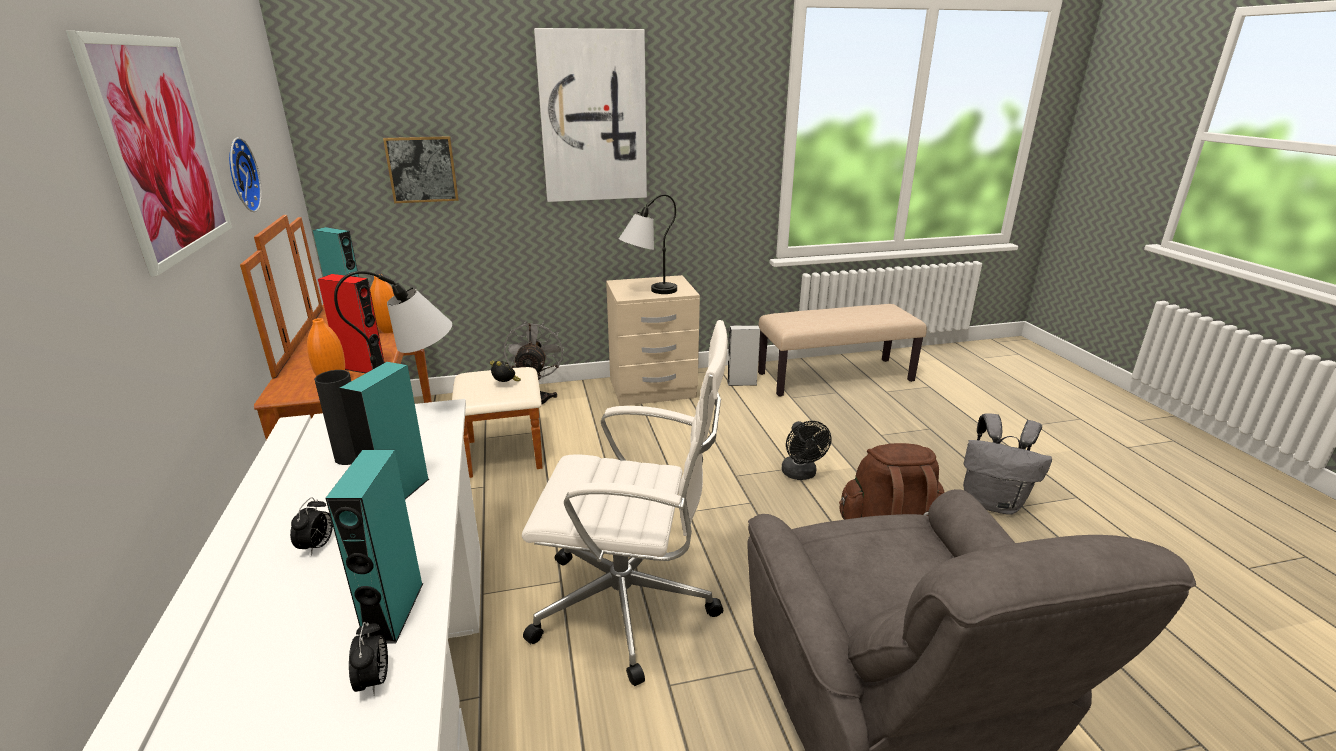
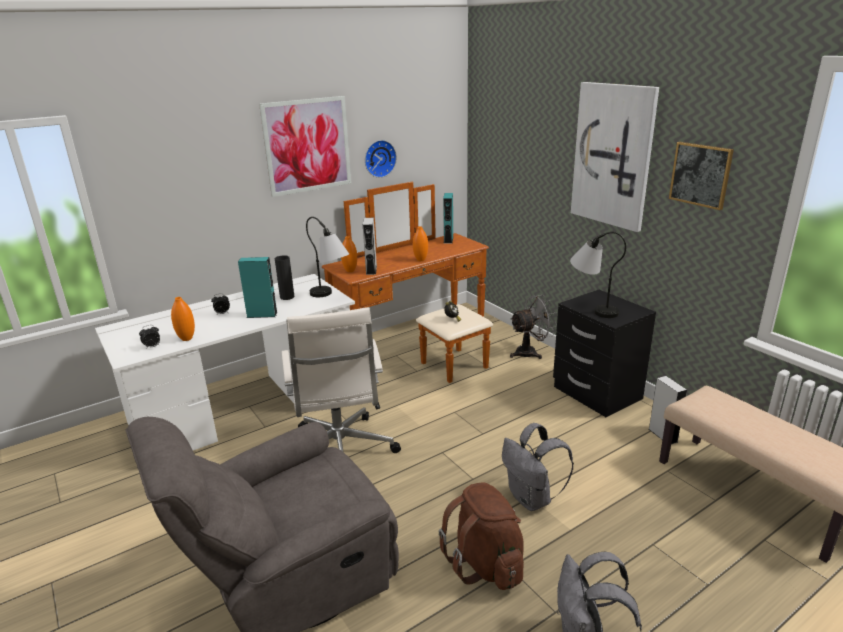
camera: 70 degrees right, 0 degrees up
red speaker [318,274,384,373] -> grey speaker [363,218,377,275]
turquoise speaker [325,450,423,643] -> orange vase [171,297,195,341]
picture [383,136,459,203] -> picture moved to [669,142,734,210]
beige nightstand [606,275,700,406] -> black nightstand [553,289,656,417]
black fan [782,421,831,480] -> grey backpack [502,423,574,511]

